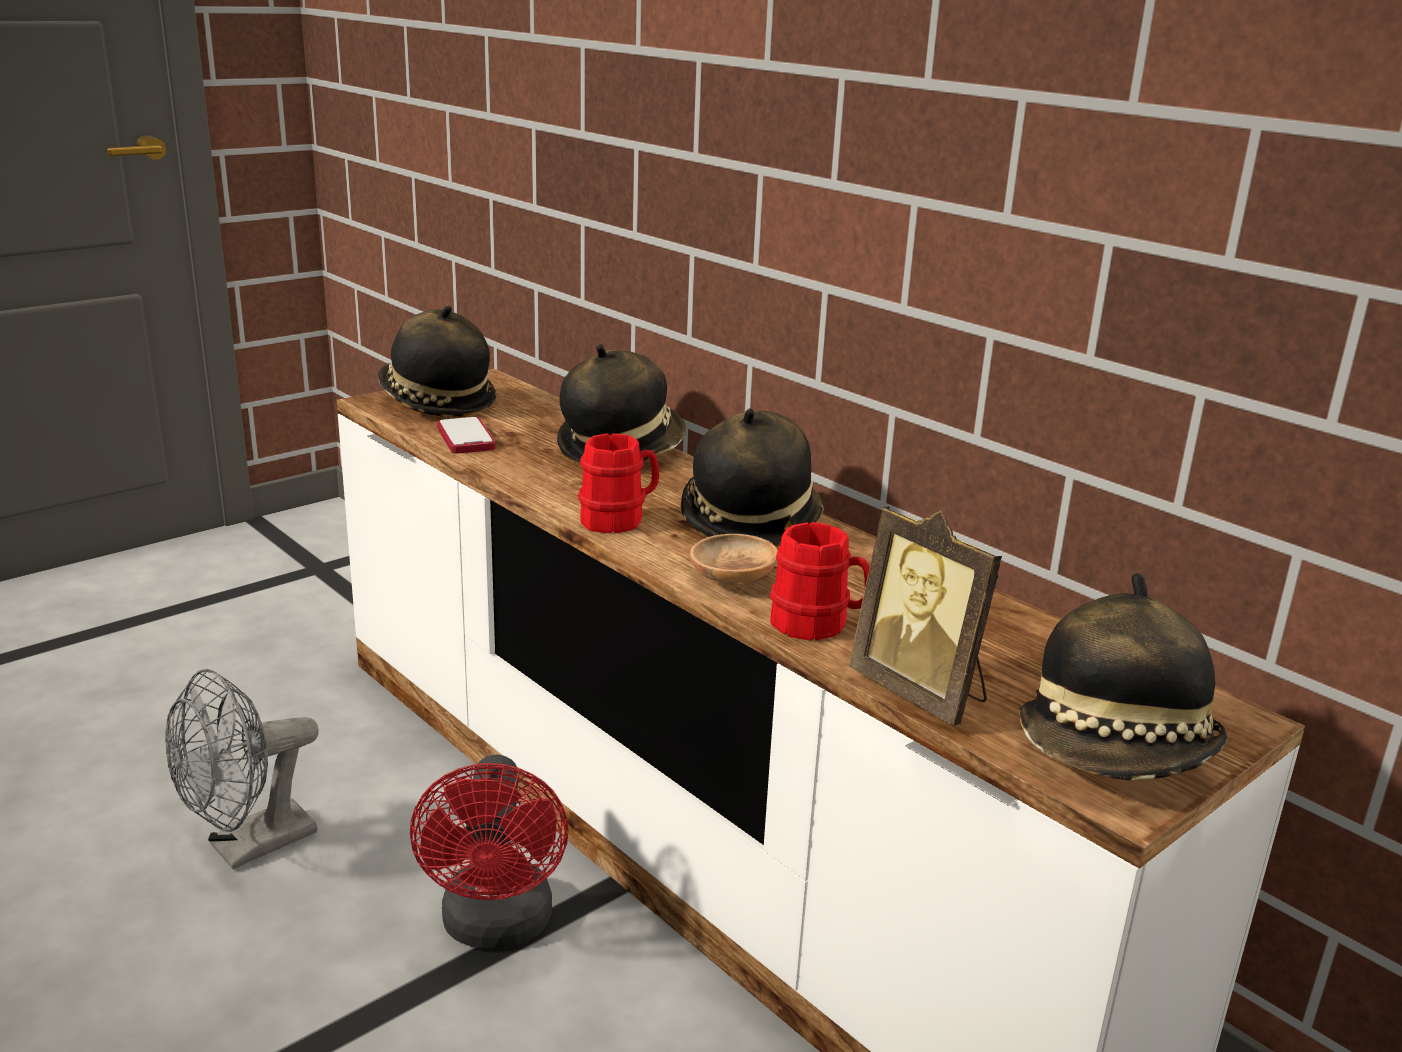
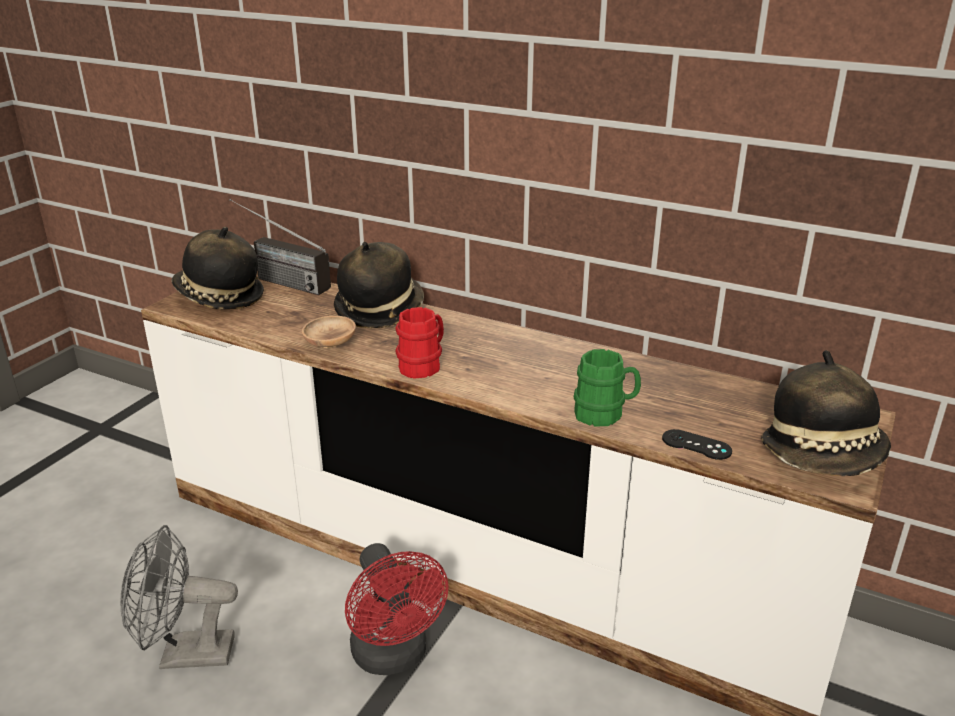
camera: 20 degrees left, 5 degrees up
grey fan [165,669,319,869] -> grey fan turned 60 degrees clockwise [120,525,238,669]
phone [437,417,496,454] -> none
hat [681,409,824,547] -> none
brown bowl [690,534,778,585] -> brown bowl moved to [302,316,356,348]
red mug [770,522,870,641] -> green mug [574,349,641,427]
picture frame [849,506,1002,726] -> black game controller [662,429,732,460]
none -> radio [229,199,331,295]

